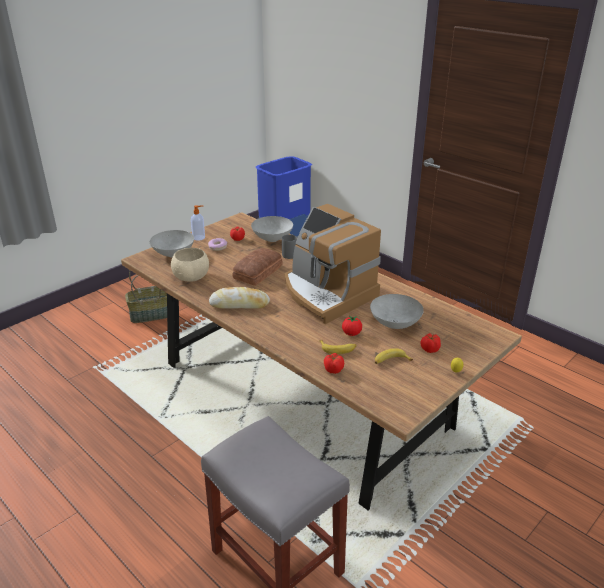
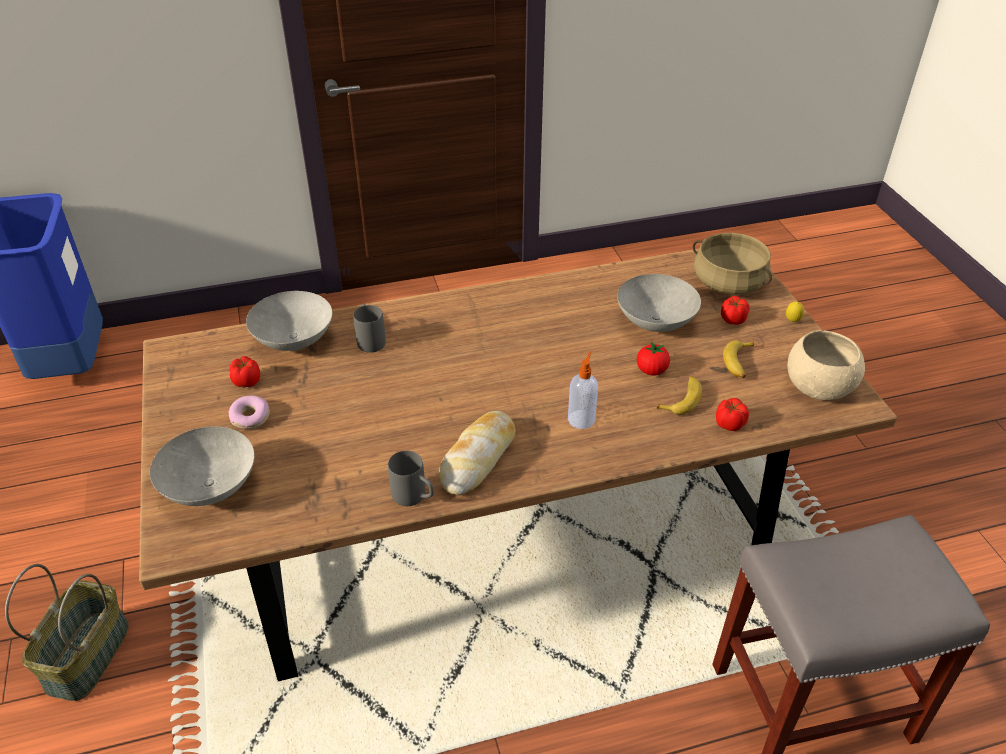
camera: 60 degrees left, 10 degrees up
beige bowl [171,248,209,282] -> beige bowl moved to [788,330,865,400]
soap dispenser [191,205,205,241] -> soap dispenser moved to [568,352,598,429]
bread [233,248,283,286] -> none
coffee machine [285,204,381,324] -> none
none -> grey mug [388,451,434,506]
none -> beige cooking pot [693,233,772,295]

